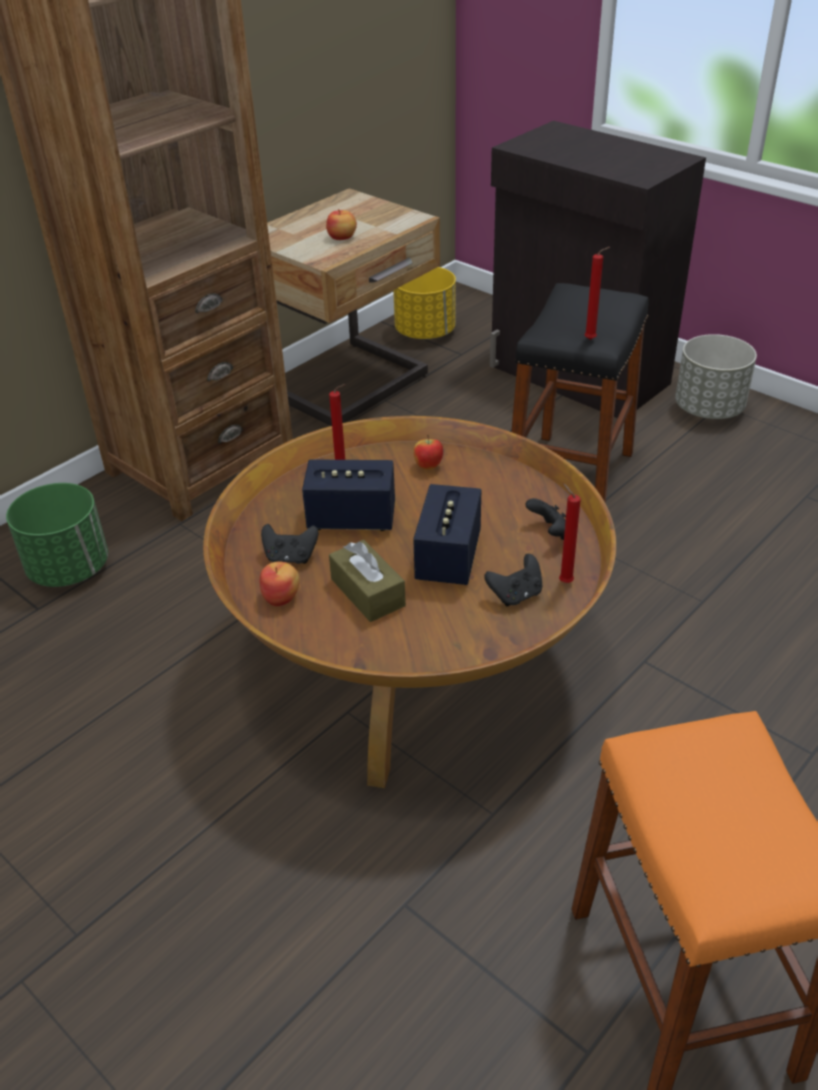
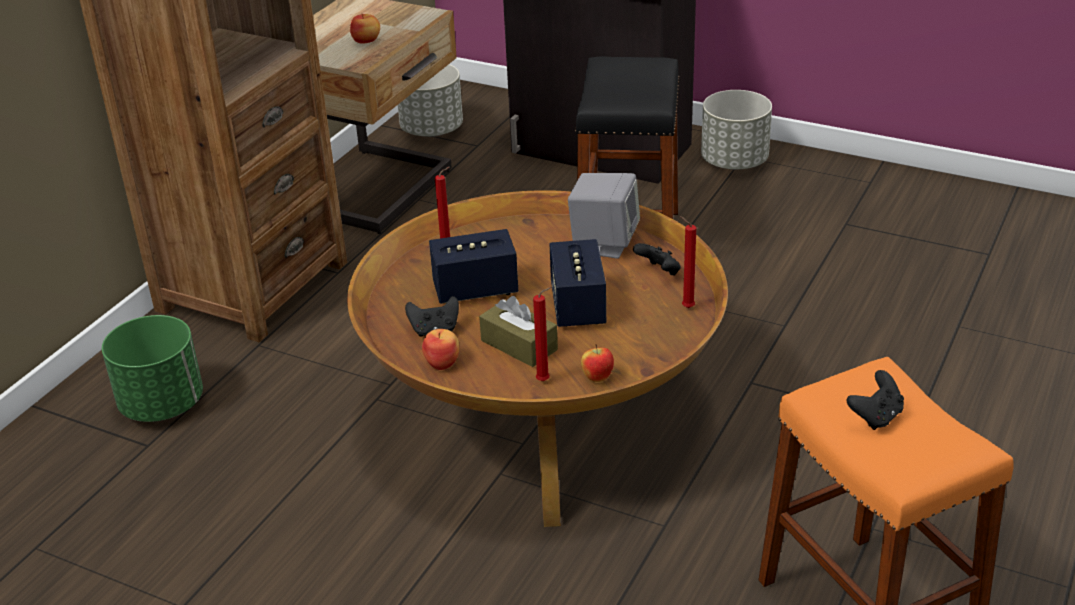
camera: 15 degrees left, 5 degrees down
yellow planter [393,267,456,340] -> grey planter [398,64,463,137]
apple [413,435,443,470] -> apple moved to [581,344,614,382]
black game controller [484,554,542,606] -> black game controller moved to [846,370,904,430]
red candle [584,247,610,340] -> red candle moved to [533,287,551,381]
none -> grey speaker [568,173,640,259]

